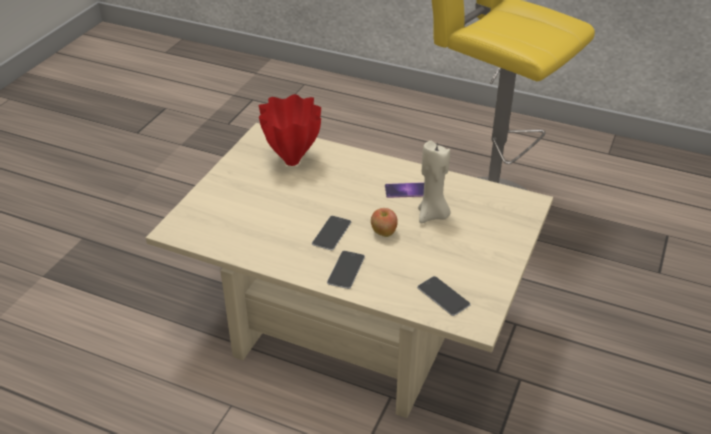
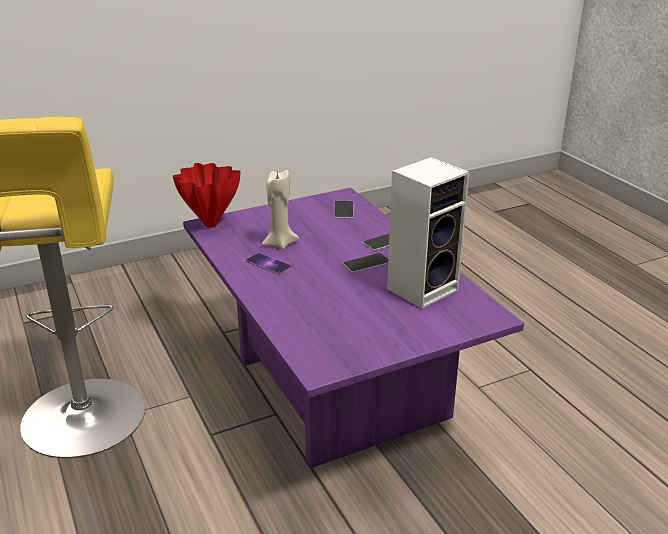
camera: 140 degrees left, 10 degrees down
beige coffee table [146,123,553,418] -> purple coffee table [183,188,524,468]
red vase [259,94,321,166] -> red vase moved to [173,163,241,228]
apple [371,208,398,237] -> none
none -> speaker [387,157,469,309]

